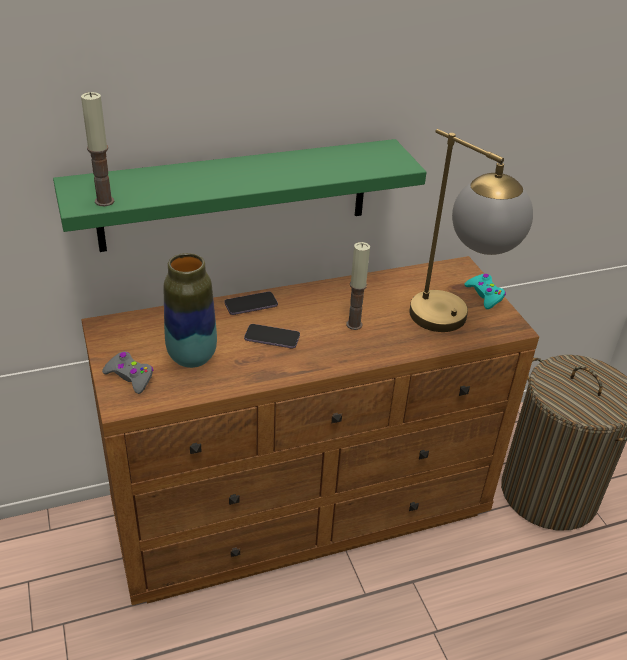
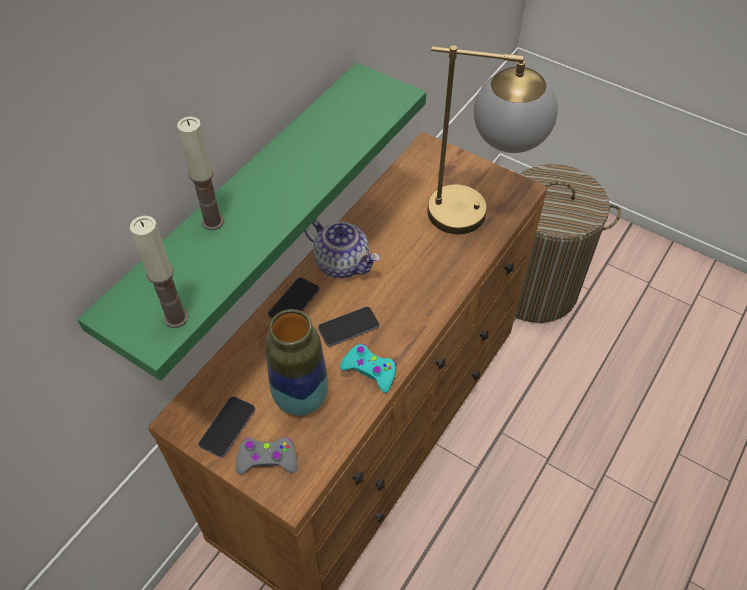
camera: 35 degrees left, 15 degrees up
candle [346,242,370,330] -> candle moved to [177,117,224,230]
turquoise game controller [465,274,506,309] -> turquoise game controller moved to [340,344,396,393]
none -> phone [198,396,255,458]
none -> teapot [304,219,380,278]

